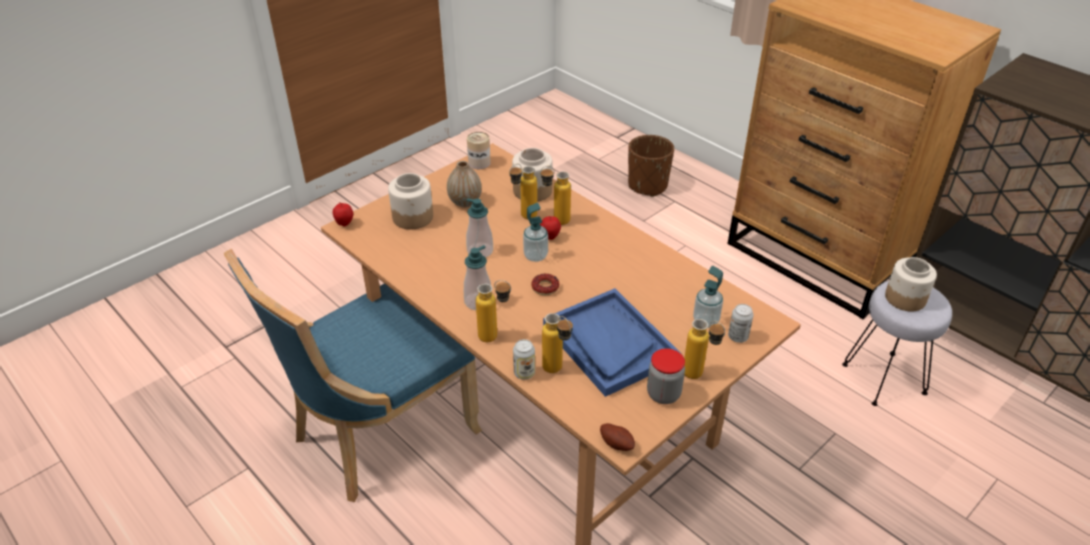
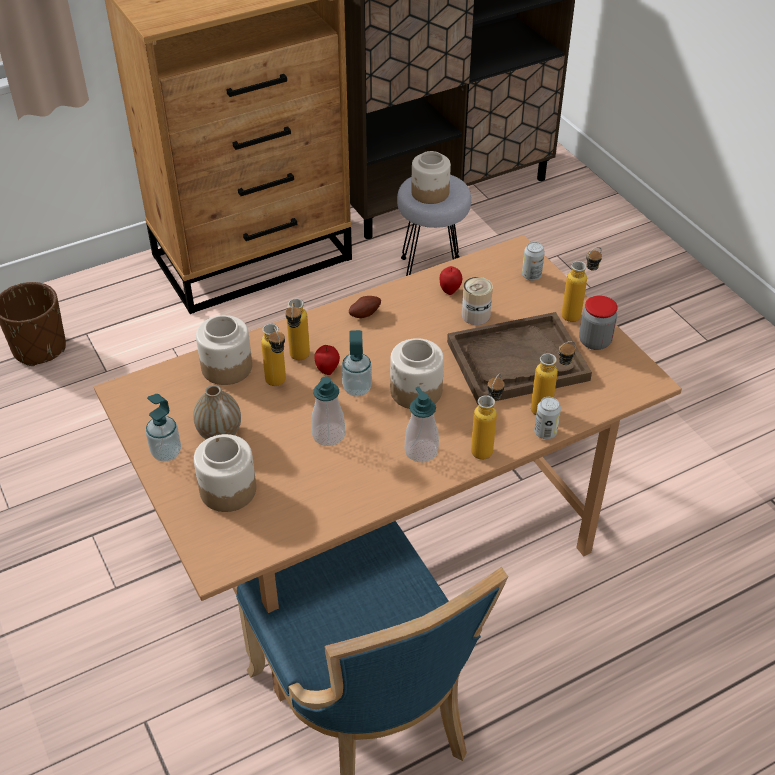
camera: 75 degrees left, 5 degrees up
apple [333,202,353,226] -> apple moved to [440,266,462,295]
can [467,132,491,169] -> can moved to [462,277,493,325]
donut [531,274,559,295] -> jar [390,338,444,409]
blue tray [543,288,680,397] -> brown tray [447,312,592,405]
potato [600,423,635,451] -> potato moved to [349,296,381,318]
soap dispenser [693,266,723,328] -> soap dispenser moved to [146,394,181,462]

